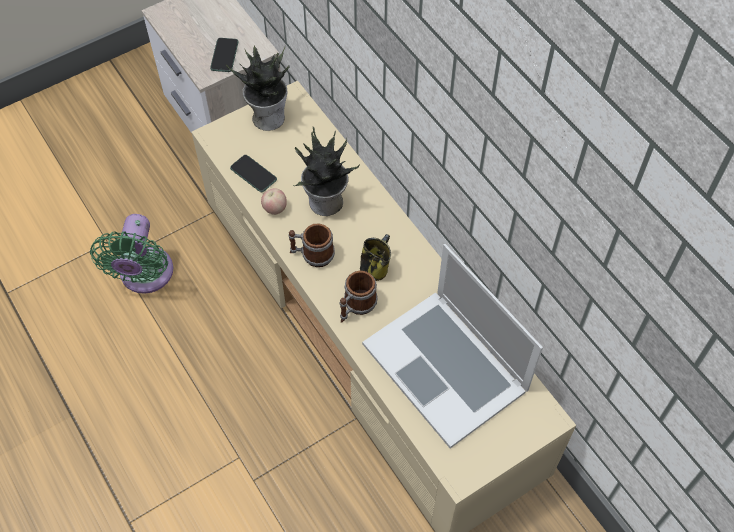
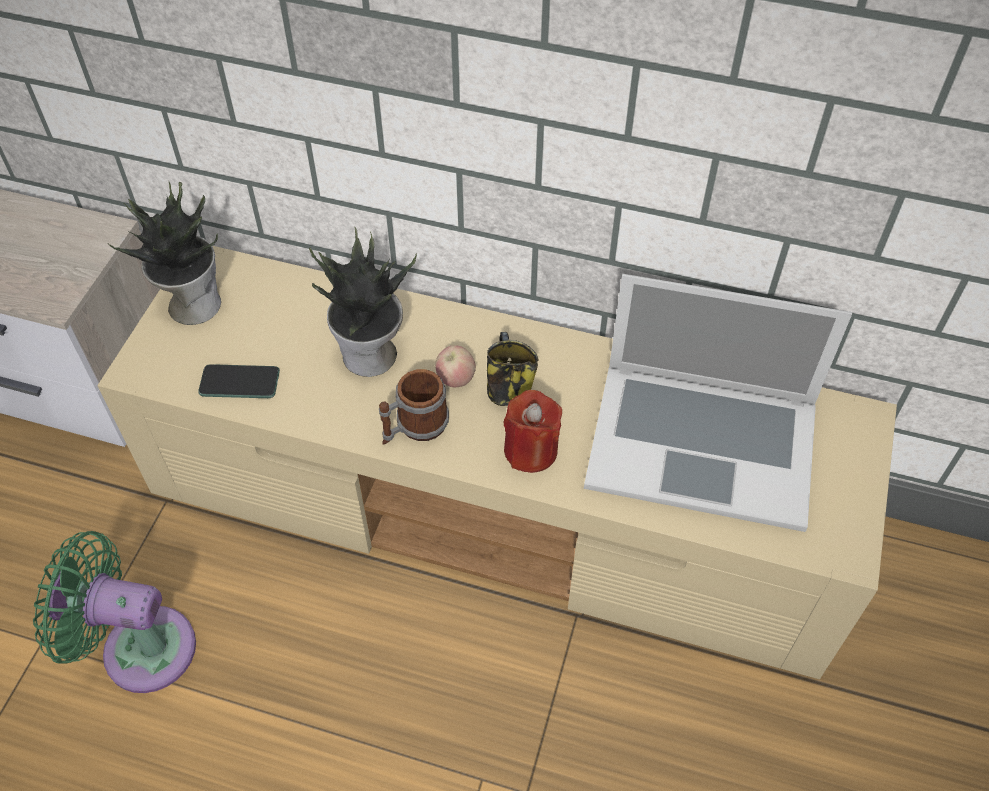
camera: 40 degrees left, 5 degrees down
green fan [90,214,173,294] -> green fan turned 135 degrees clockwise [33,531,196,693]
phone [210,38,239,72] -> none
apple [261,188,287,215] -> apple moved to [435,345,476,387]
mug [339,270,378,322] -> red candle [503,390,562,473]

